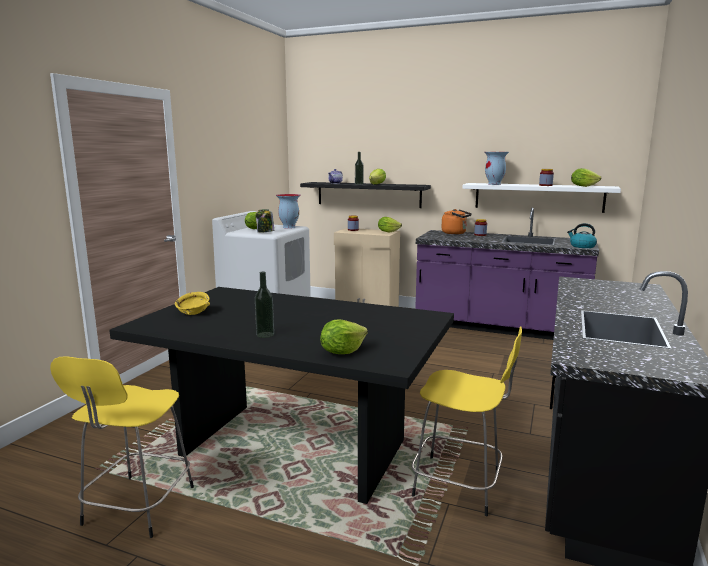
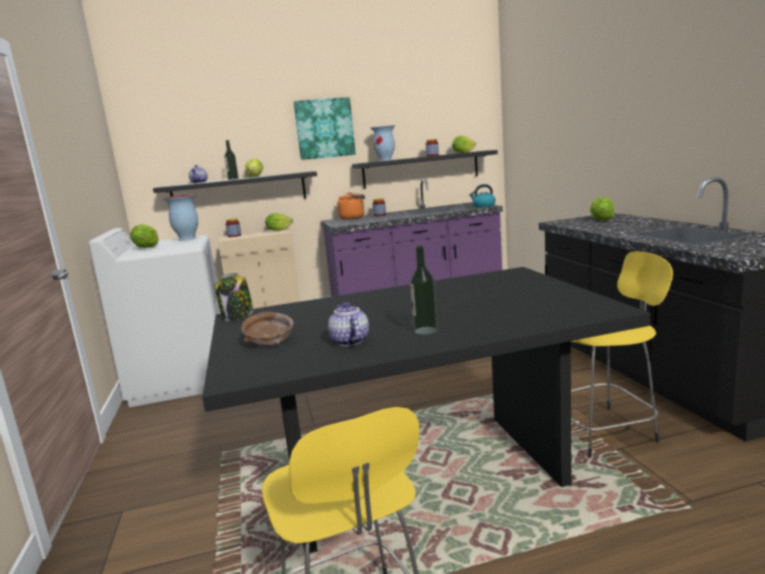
camera: 35 degrees left, 0 degrees up
yellow bowl [175,292,210,315] -> brown bowl [241,312,294,346]
jar [255,209,274,233] -> jar moved to [214,273,254,321]
lettuce [320,320,368,354] -> lettuce moved to [590,197,614,221]
white shelf [462,183,621,213] -> black shelf [352,150,498,189]
none -> picture [293,97,356,160]
none -> teapot [328,302,369,346]

